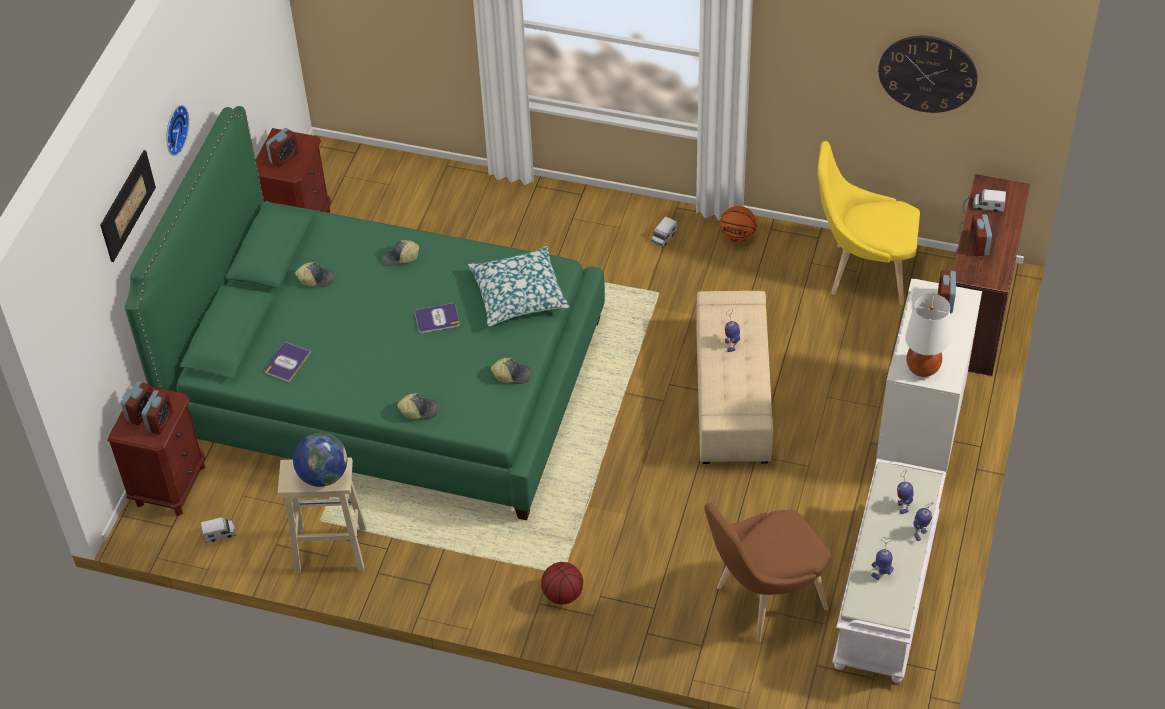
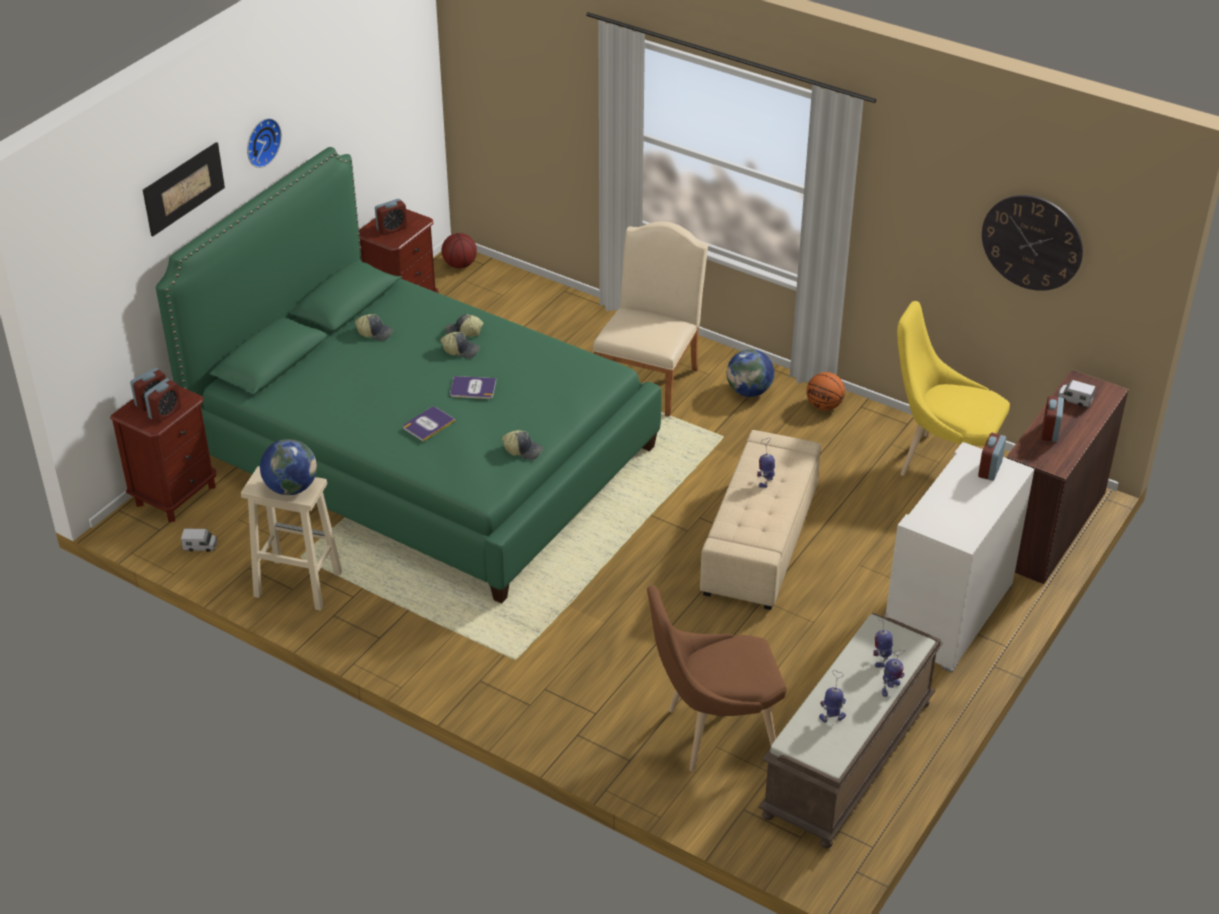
camera: 15 degrees right, 10 degrees down
book [265,343,311,382] -> book moved to [403,407,455,441]
cap [397,393,438,419] -> cap moved to [441,332,480,358]
pillow [468,246,569,326] -> none
basketball [541,562,583,605] -> basketball moved to [442,233,477,268]
toy truck [651,216,677,248] -> globe [727,349,774,397]
white bench [832,459,946,683] -> brown bench [758,613,943,849]
white table lamp [905,293,950,377] -> none
none -> beige chair [593,222,708,417]

